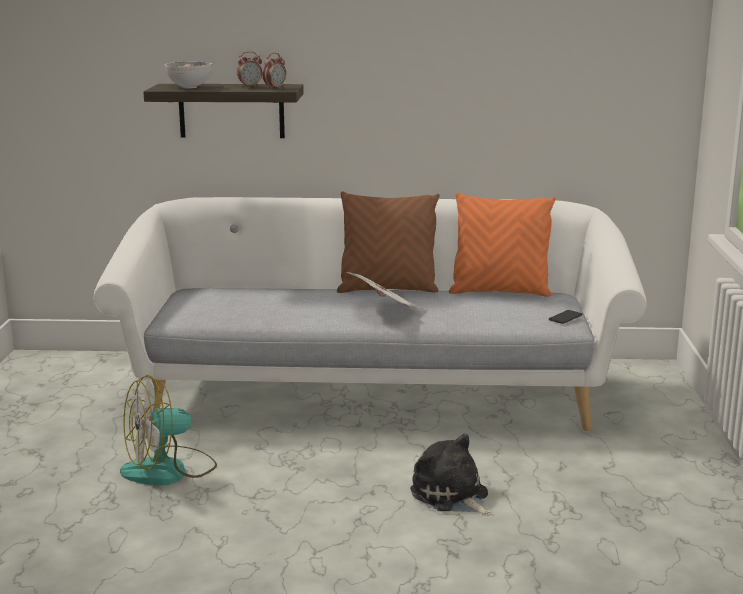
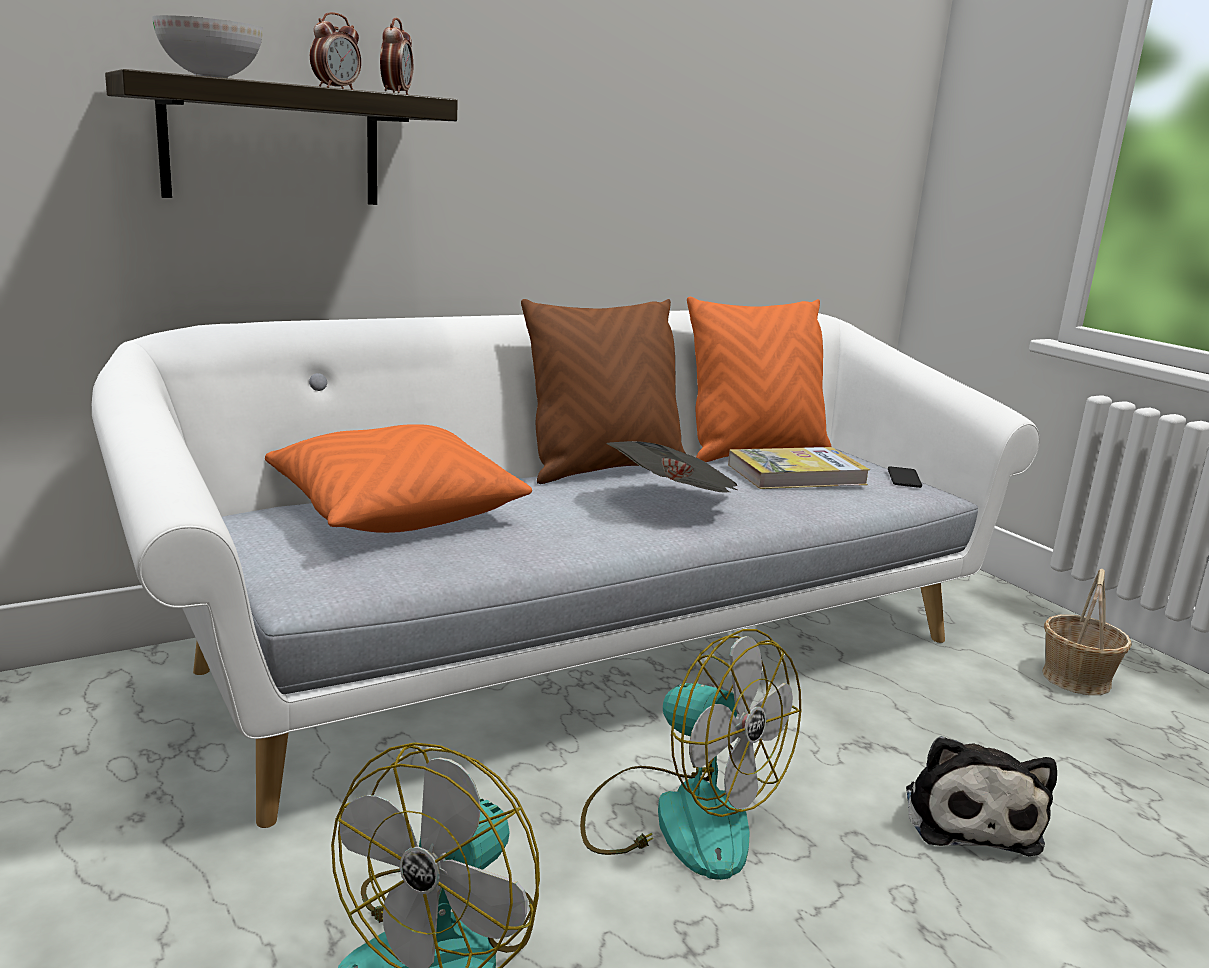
camera: 35 degrees left, 0 degrees up
plush toy [410,434,492,515] -> plush toy turned 105 degrees counterclockwise [906,736,1057,856]
none -> orange pillow [265,424,532,533]
none -> fan [580,629,801,880]
none -> book [728,447,870,489]
none -> basket [1042,569,1132,695]

